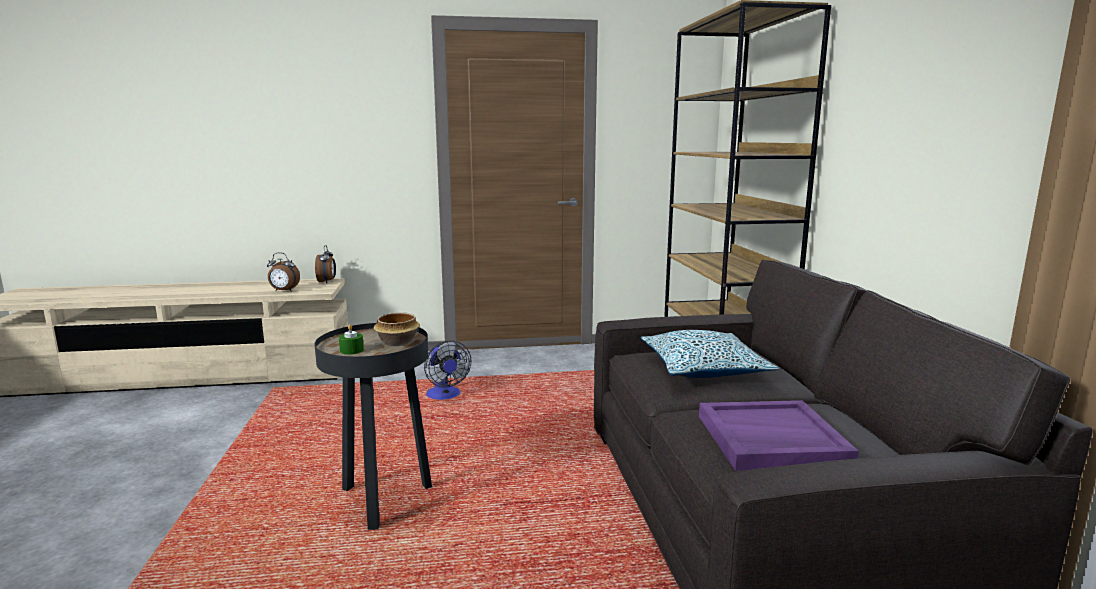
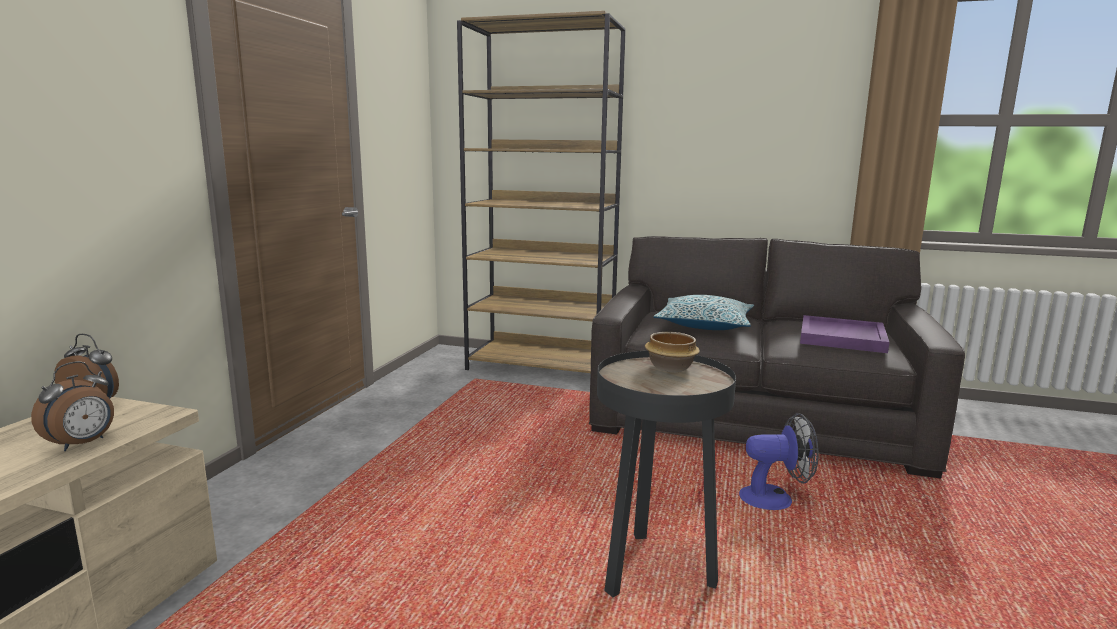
camera: 65 degrees left, 0 degrees up
green candle [339,324,364,355] -> none
fan [424,340,471,400] -> fan moved to [739,413,819,510]

